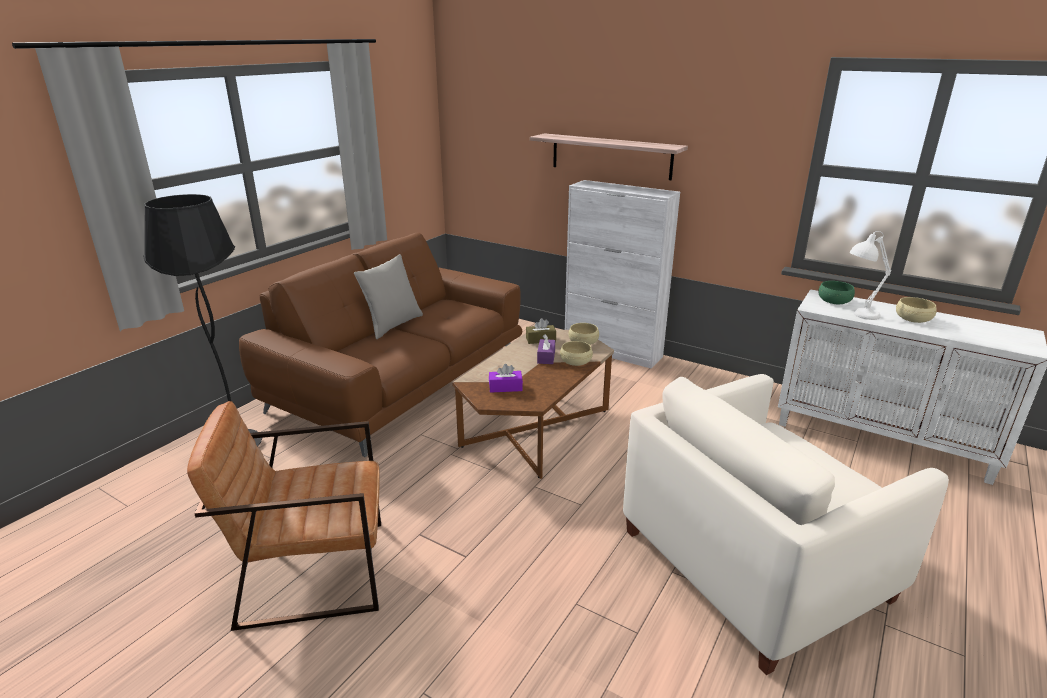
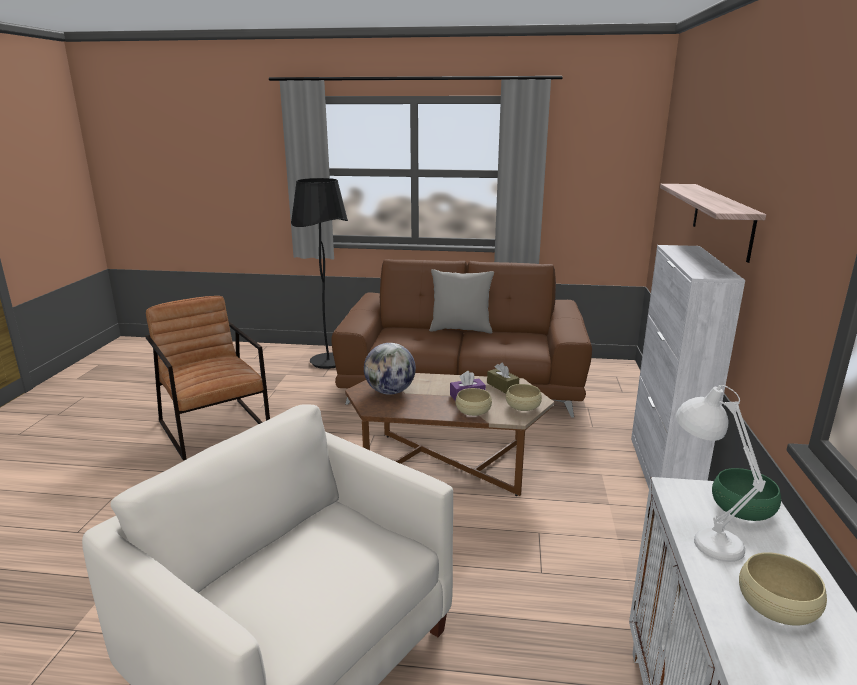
camera: 65 degrees right, 5 degrees down
purple tissue box [489,364,523,393] -> globe [364,343,416,395]

